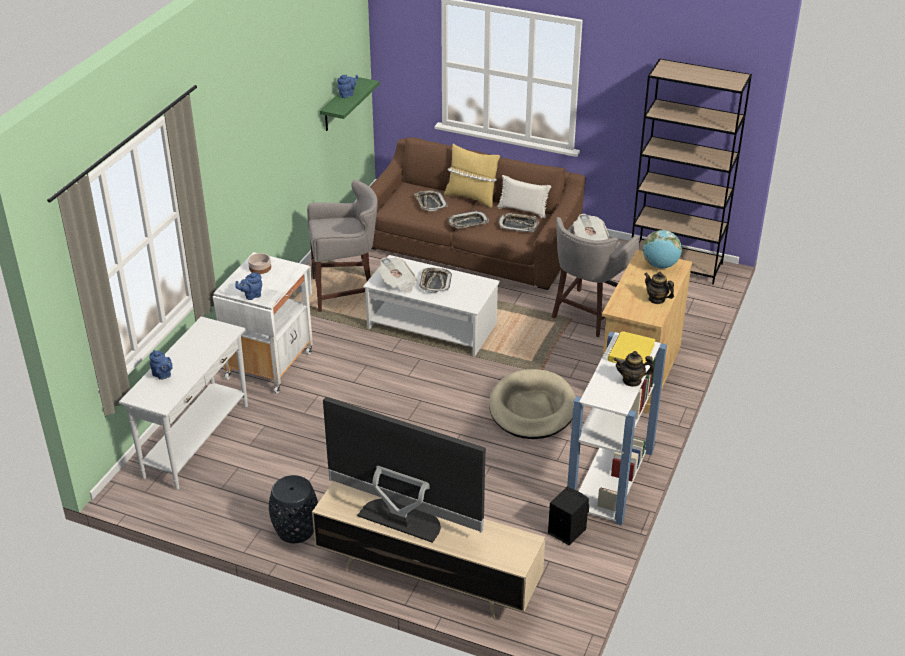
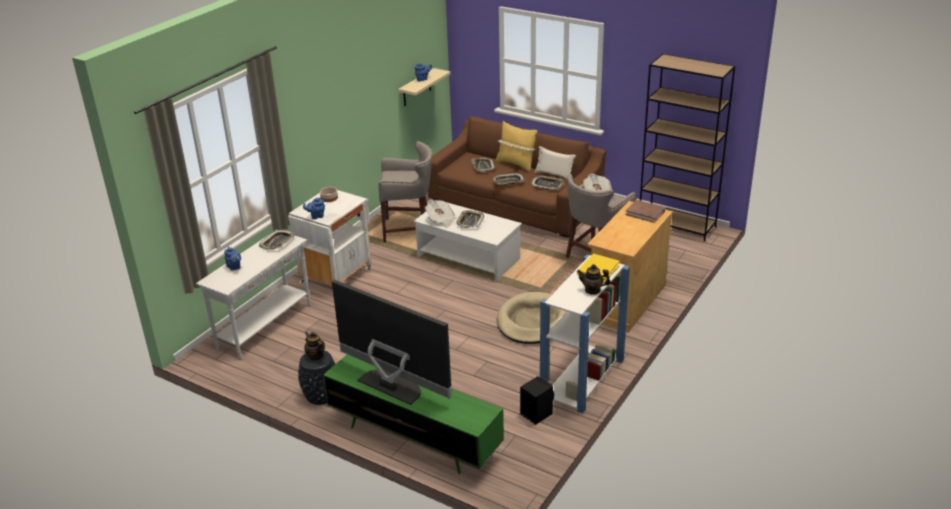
camera: 10 degrees right, 5 degrees down
beige tv stand [312,481,545,619] -> green tv stand [323,354,504,474]
green shelf [320,77,379,131] -> beige shelf [398,68,451,106]
globe [643,230,682,268] -> brown book [625,200,665,223]
teapot [645,272,674,304] -> teapot moved to [304,332,325,361]
none -> tray [259,230,295,249]

